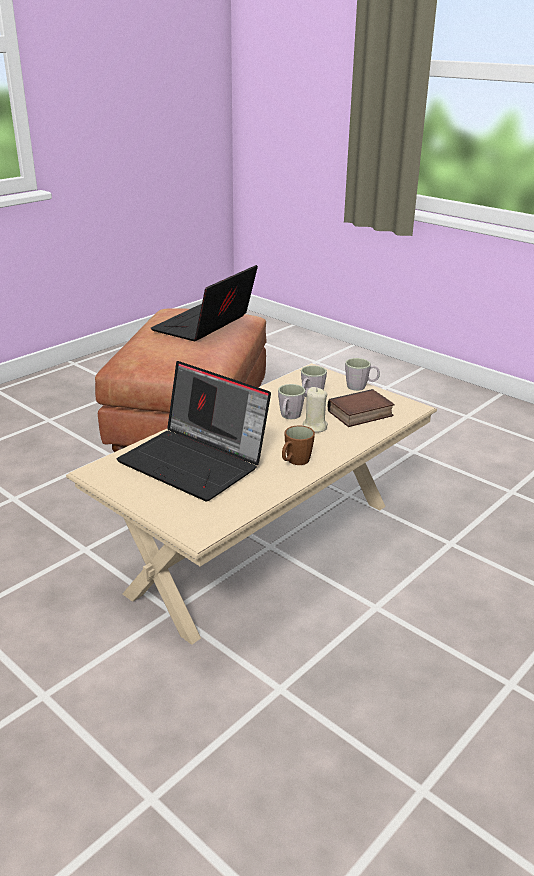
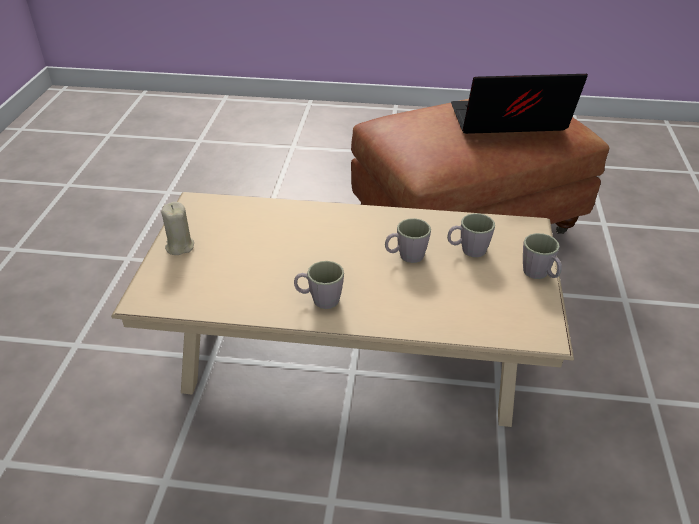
camera: 55 degrees right, 10 degrees up
laptop [116,361,271,501] -> none
brown mug [282,425,315,465] -> grey mug [294,261,344,309]
beige candle [303,387,328,433] -> beige candle moved to [161,202,194,255]
book [328,389,395,427] -> none

